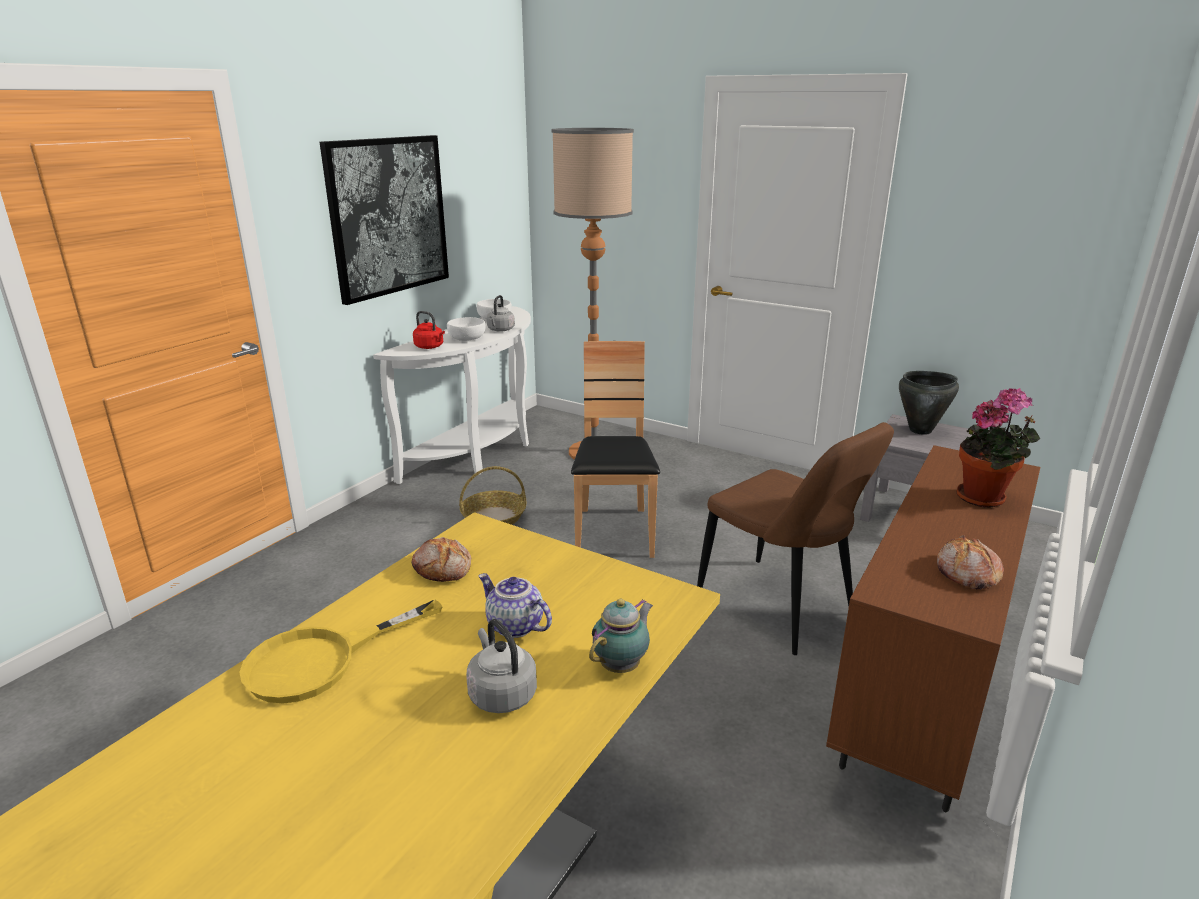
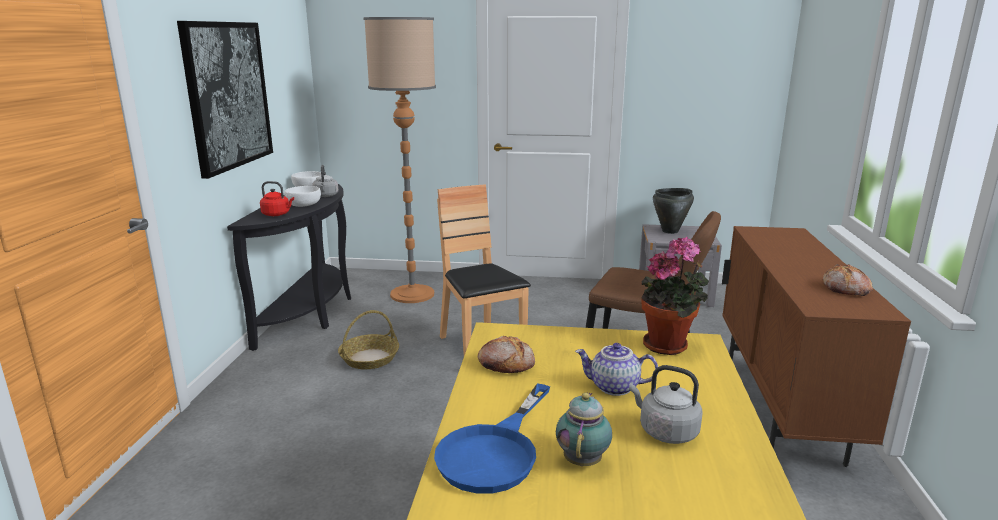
camera: 25 degrees left, 5 degrees down
yellow frying pan [239,600,442,704] -> blue frying pan [434,383,550,494]
white console table [373,306,531,484] -> black console table [227,184,351,351]
teapot [589,599,653,673] -> teapot moved to [556,392,612,466]
potted plant [956,388,1040,508] -> potted plant moved to [641,237,709,355]

